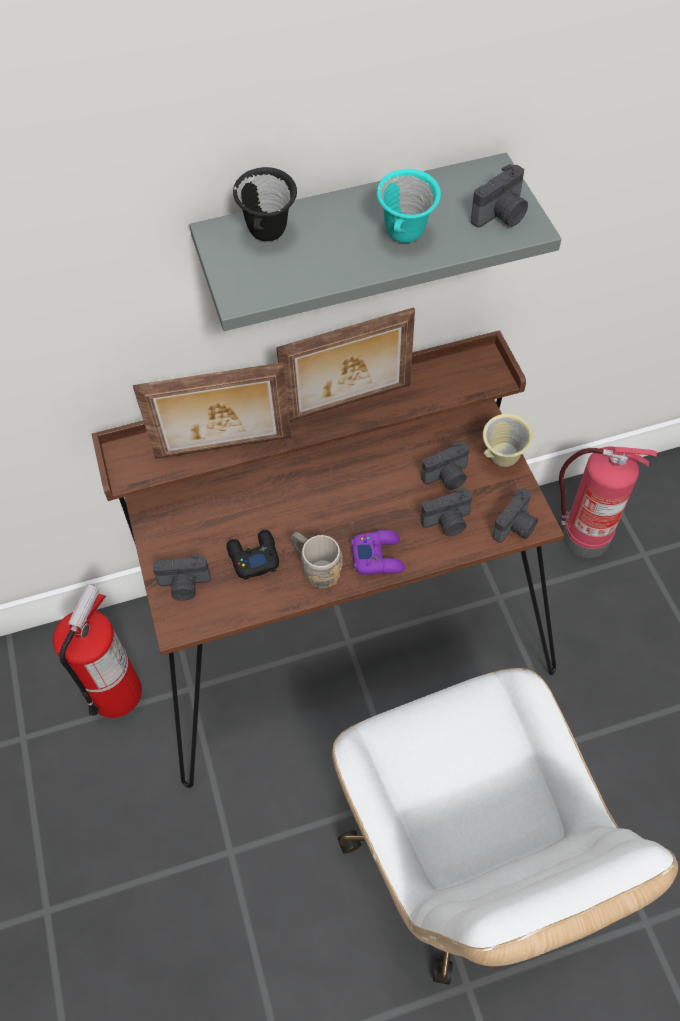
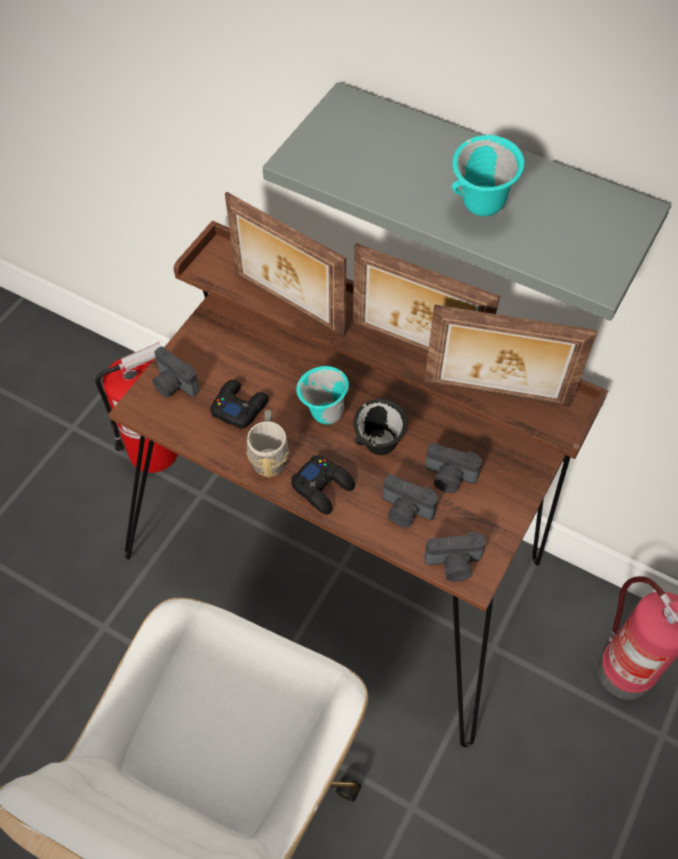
camera: 45 degrees right, 0 degrees up
black mug [233,167,297,241] -> black mug moved to [353,399,408,455]
purple game controller [351,530,405,575] -> black game controller [291,455,355,514]
camera [471,164,528,227] -> none
beige mug [483,414,533,467] -> none
none -> turquoise mug [296,366,349,425]
none -> picture frame [424,304,597,407]

